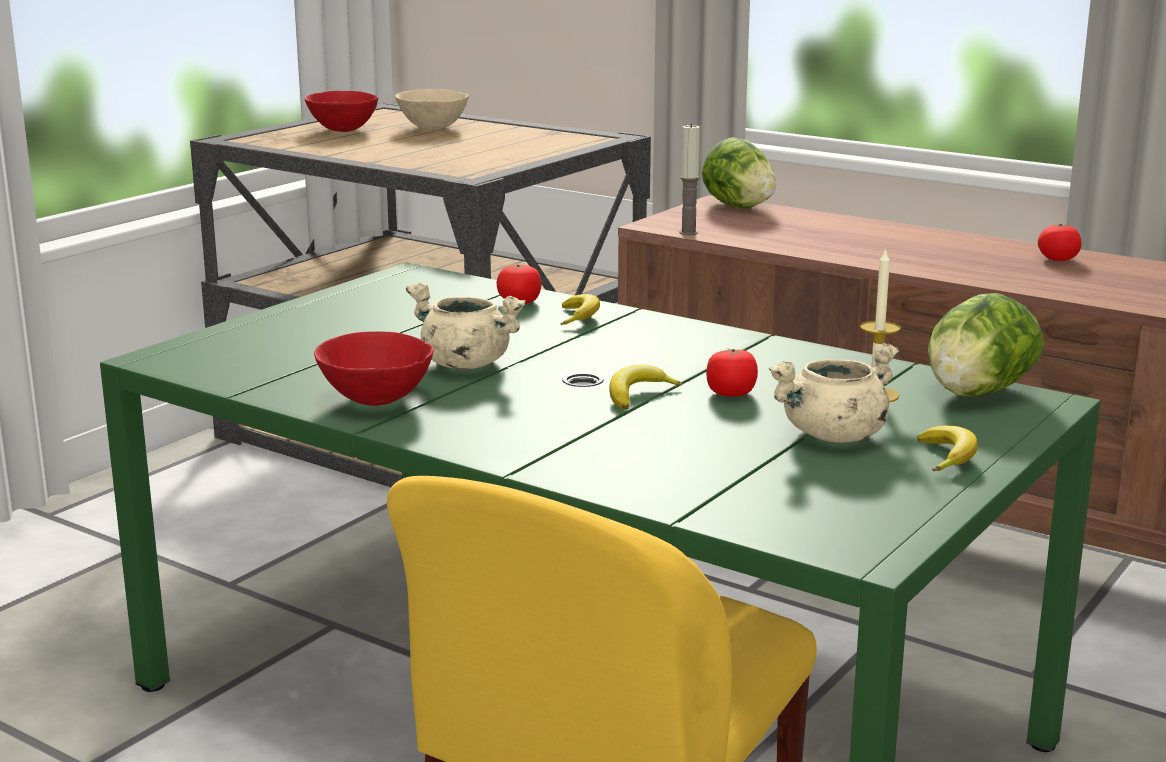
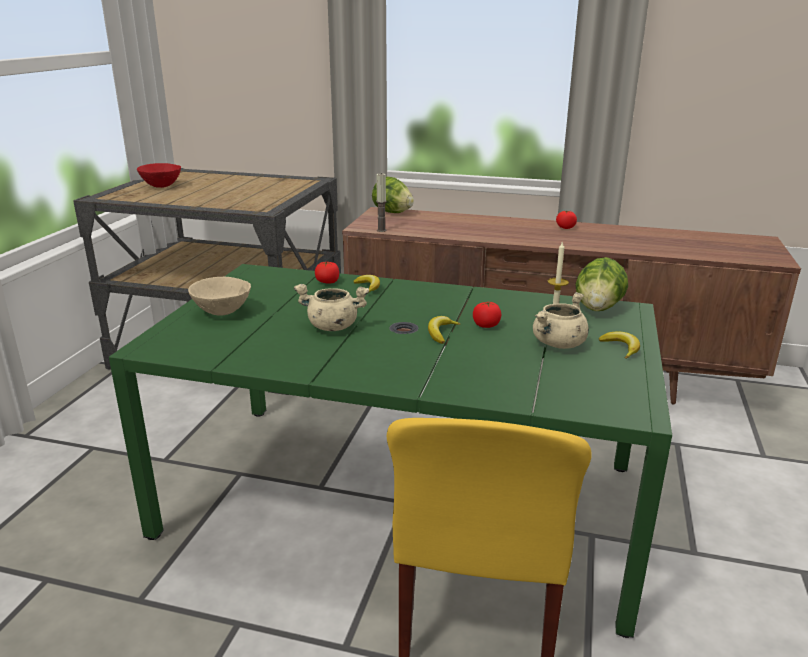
camera: 20 degrees left, 5 degrees up
red bowl [314,331,434,406] -> none
beige bowl [395,89,469,130] -> beige bowl moved to [188,277,251,316]

